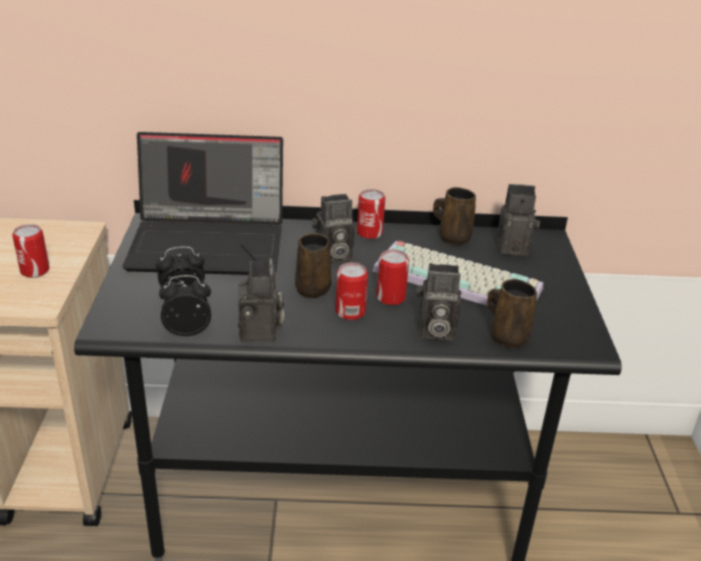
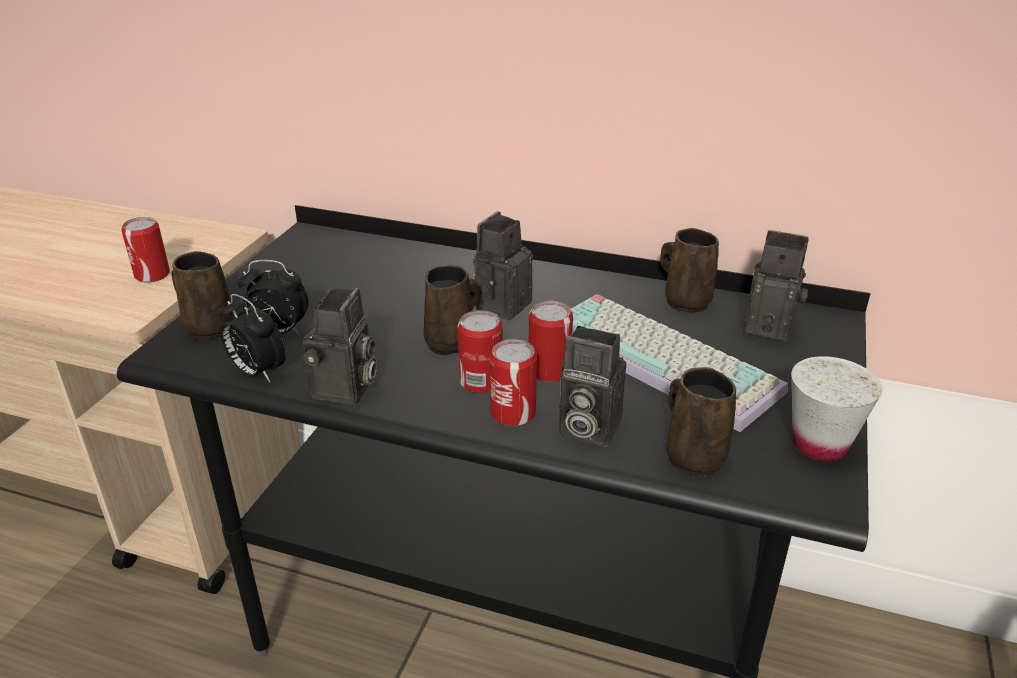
camera: 20 degrees right, 0 degrees up
laptop [123,132,283,275] -> none
alarm clock [159,275,211,336] -> alarm clock turned 150 degrees counterclockwise [219,294,286,382]
camera [312,194,355,263] -> camera turned 120 degrees clockwise [473,211,533,321]
can [357,189,385,239] -> can moved to [490,339,537,426]
none -> brown mug [171,251,234,339]
none -> white cup [791,356,882,461]

